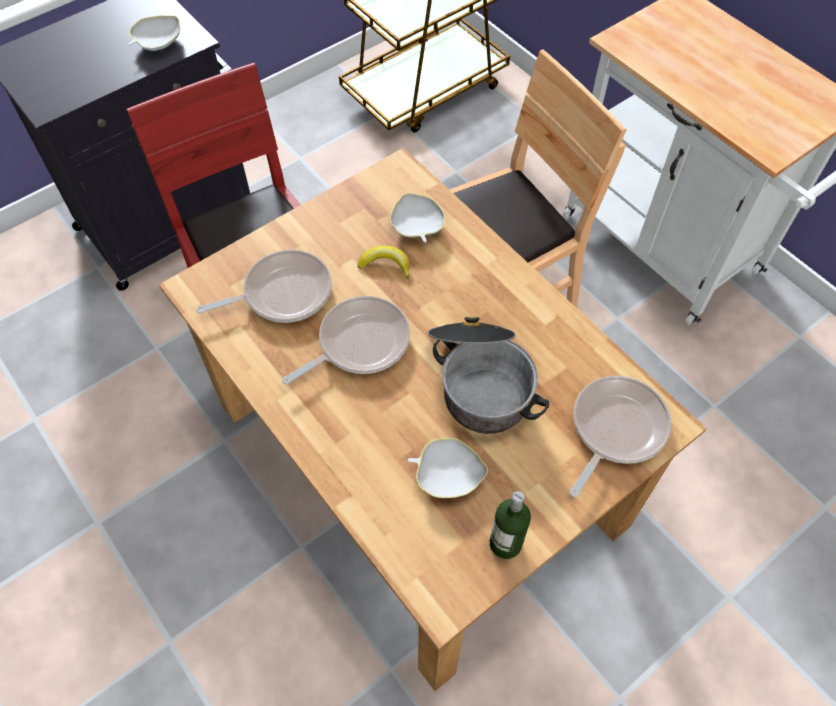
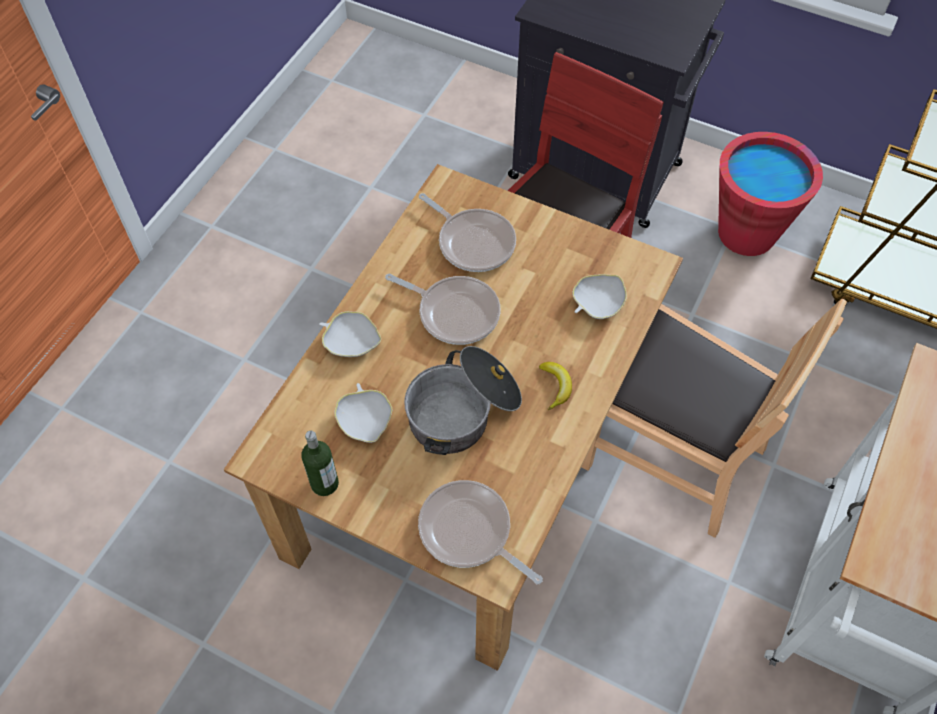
camera: 65 degrees right, 0 degrees up
white bowl [128,15,180,51] -> white bowl moved to [319,311,381,357]
banana [357,246,410,280] -> banana moved to [539,362,572,410]
frying pan [569,376,671,497] -> frying pan turned 150 degrees counterclockwise [418,480,543,585]
none -> red bucket [718,132,823,256]

